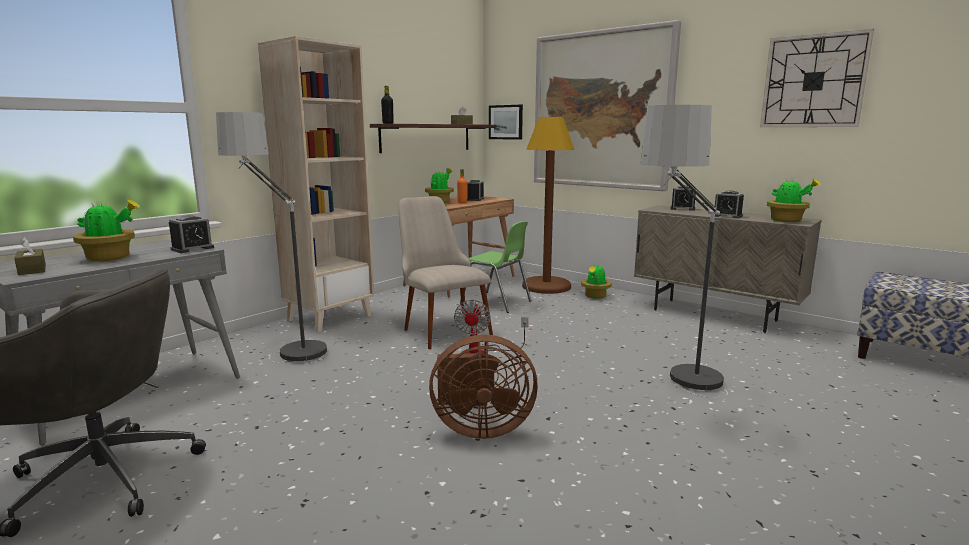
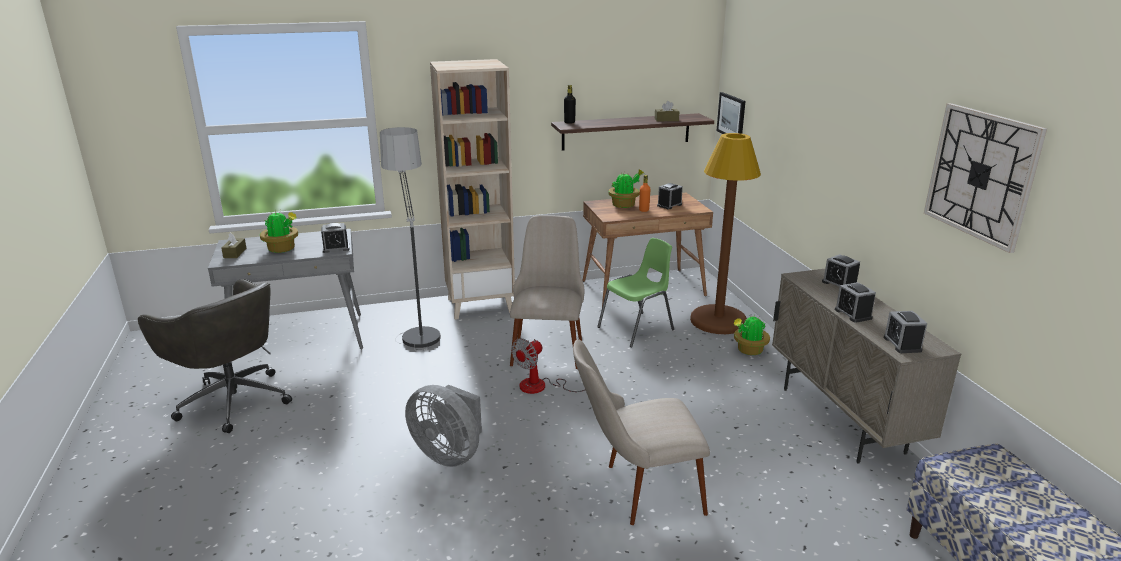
camera: 35 degrees right, 10 degrees up
brown fan [429,334,538,439] -> grey fan [405,385,482,467]
green chair [460,221,531,313] -> green chair turned 105 degrees counterclockwise [597,238,674,347]
picture [534,20,681,191] -> none
floor lamp [641,105,728,398] -> beige chair [573,339,710,525]
potted plant [767,178,820,222] -> alarm clock [884,311,927,353]

